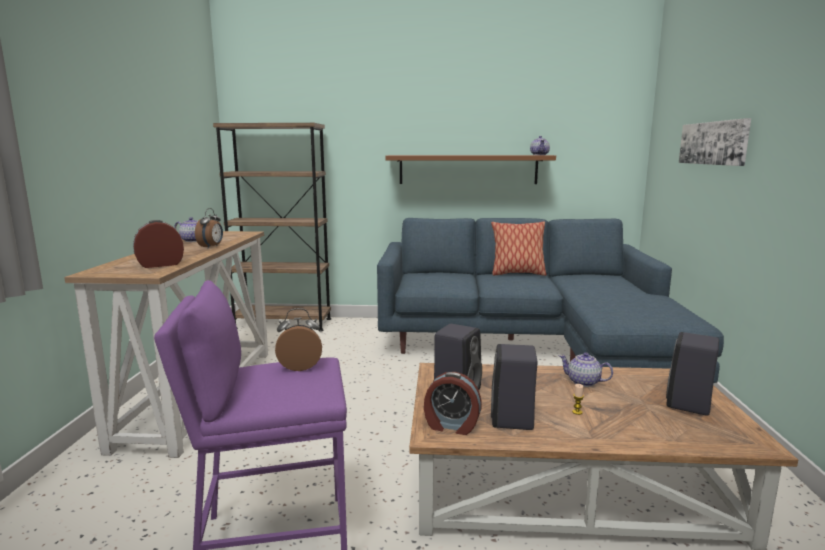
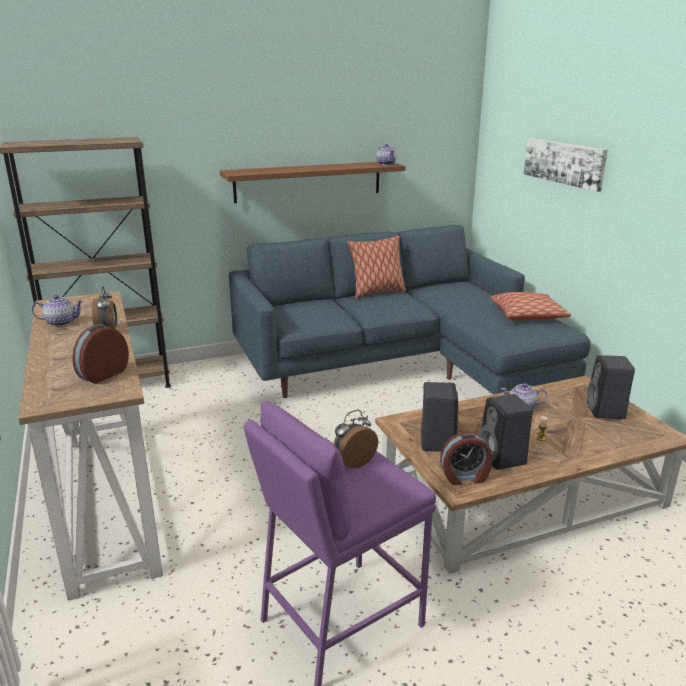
camera: 25 degrees left, 10 degrees up
none -> pillow [490,292,571,320]

